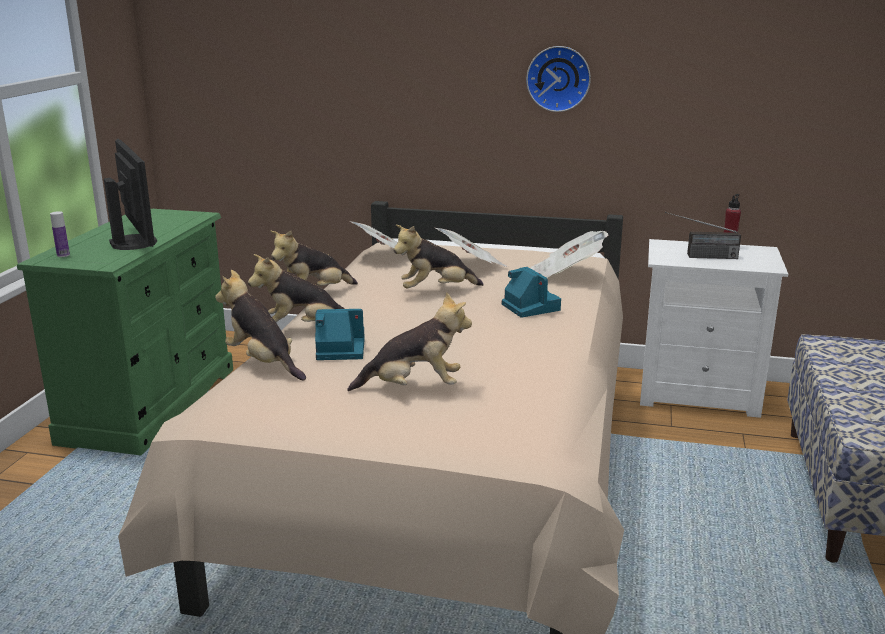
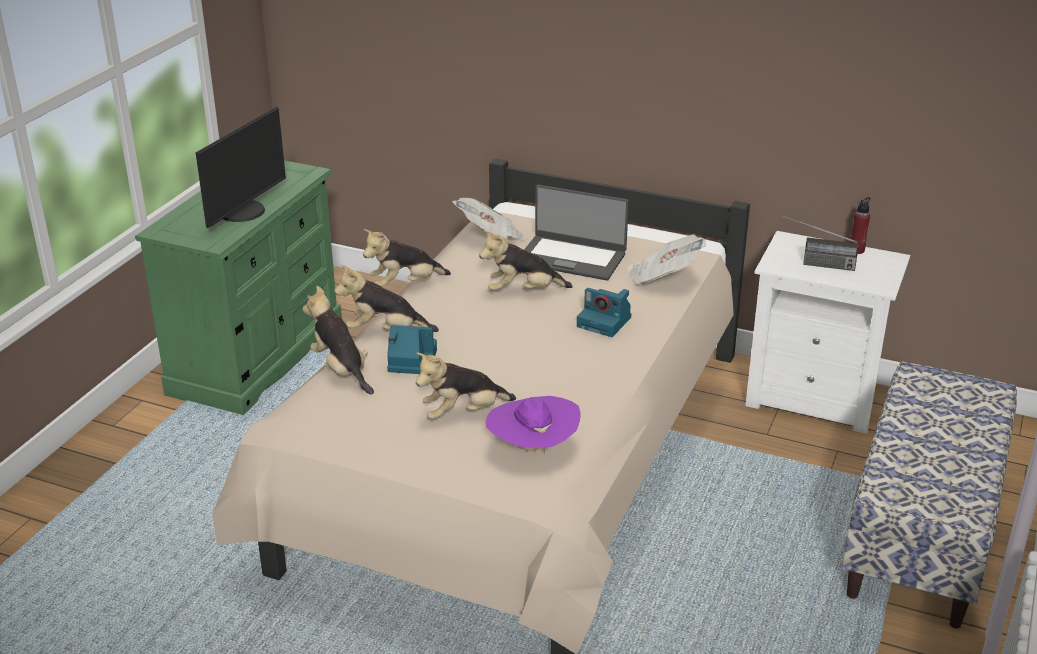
camera: 10 degrees right, 10 degrees up
bottle [50,211,70,257] -> none
monitor [104,139,157,250] -> monitor turned 45 degrees clockwise [196,107,286,228]
plush toy [347,292,472,391] -> plush toy turned 150 degrees clockwise [416,353,516,420]
newspaper [436,228,508,267] -> laptop [524,185,629,280]
camera [502,267,561,318] -> camera turned 135 degrees clockwise [577,288,631,337]
wall clock [526,46,591,112] -> none
none -> purple hat [486,396,581,456]

